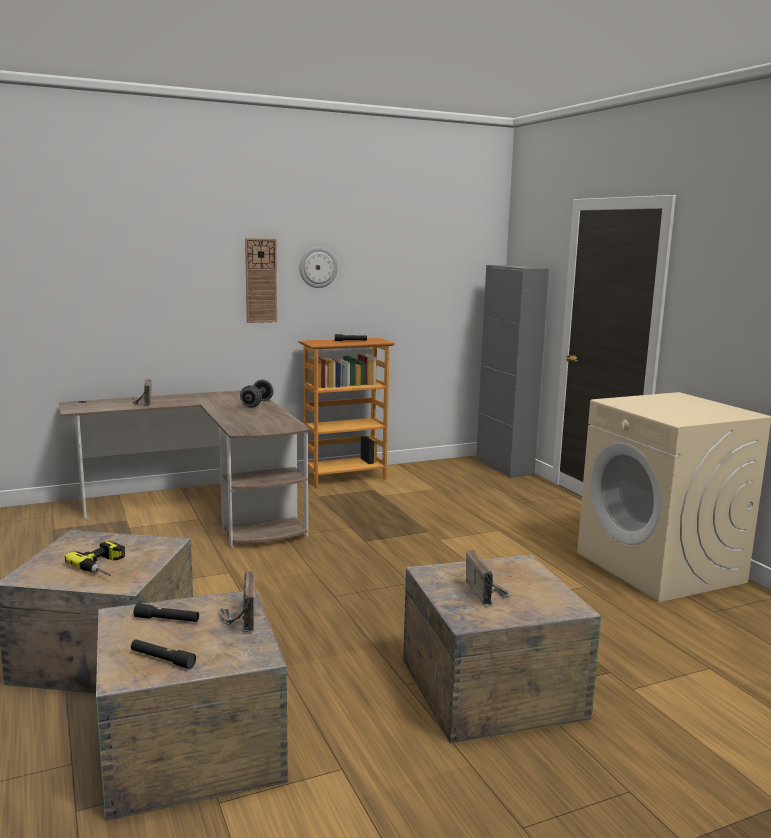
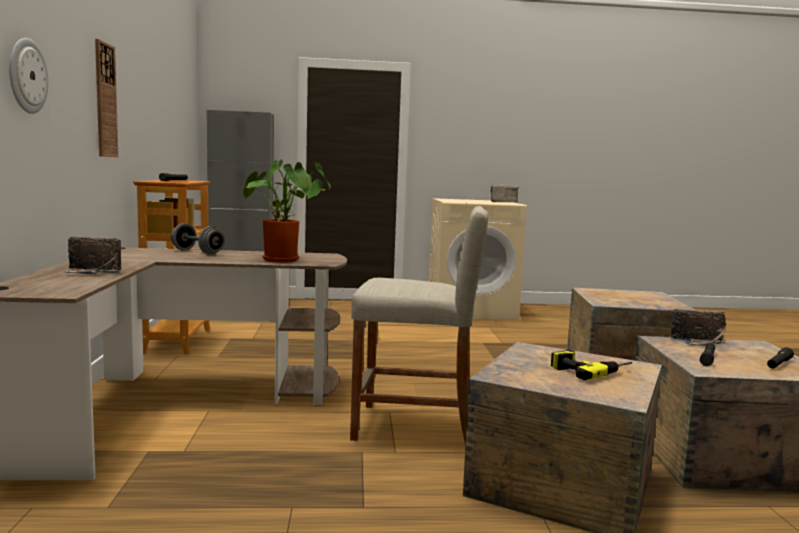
camera: 70 degrees left, 5 degrees down
wall clock [299,247,338,288] -> wall clock moved to [9,38,48,114]
radio [466,550,511,605] -> radio moved to [491,184,518,202]
none -> potted plant [243,159,331,263]
none -> beige stool [350,206,488,446]

